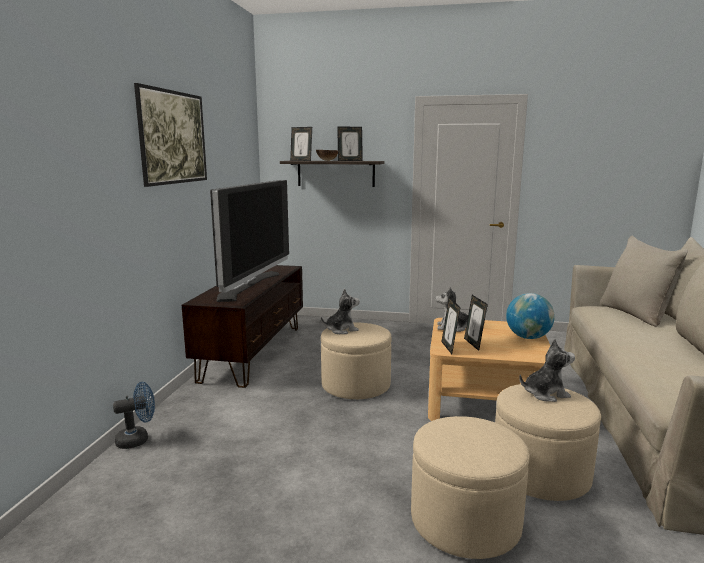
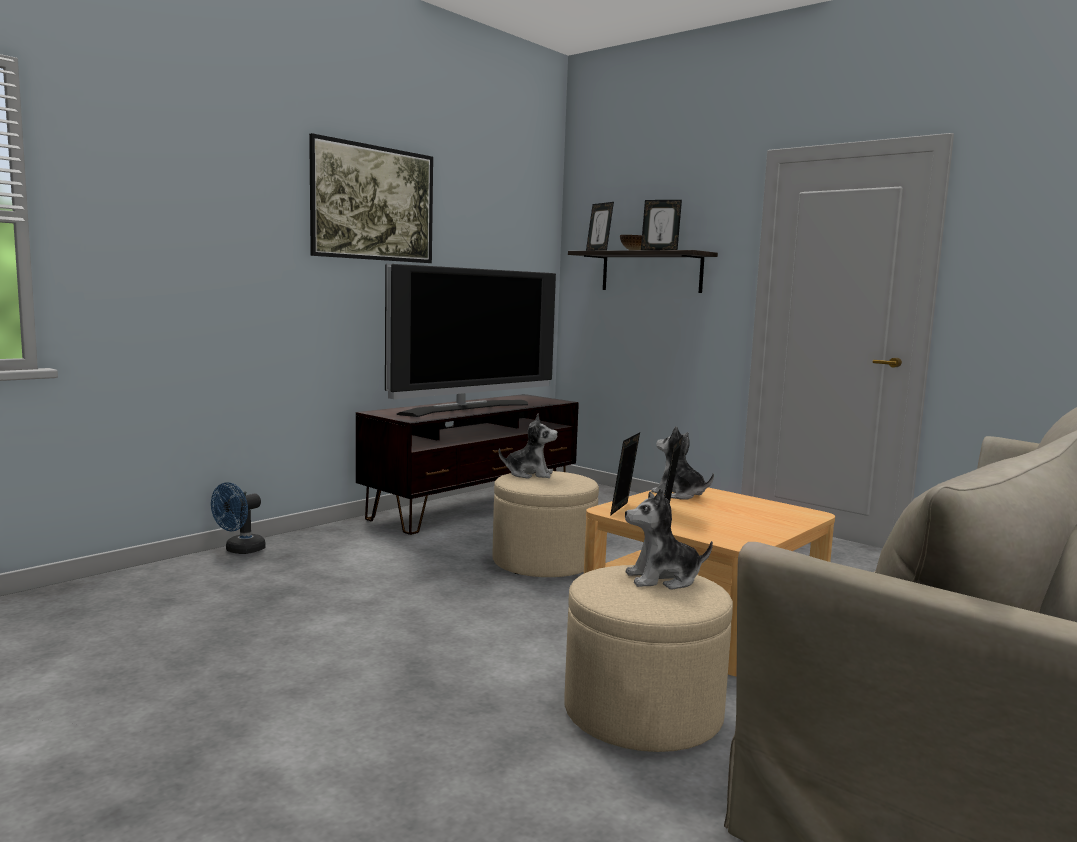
camera: 30 degrees right, 5 degrees down
blue fan [113,382,155,449] -> blue fan turned 120 degrees clockwise [211,482,266,554]
beige ottoman [411,416,530,559] -> none
globe [506,293,555,339] -> none
plush toy [519,338,575,402] -> plush toy turned 150 degrees clockwise [625,488,713,589]

